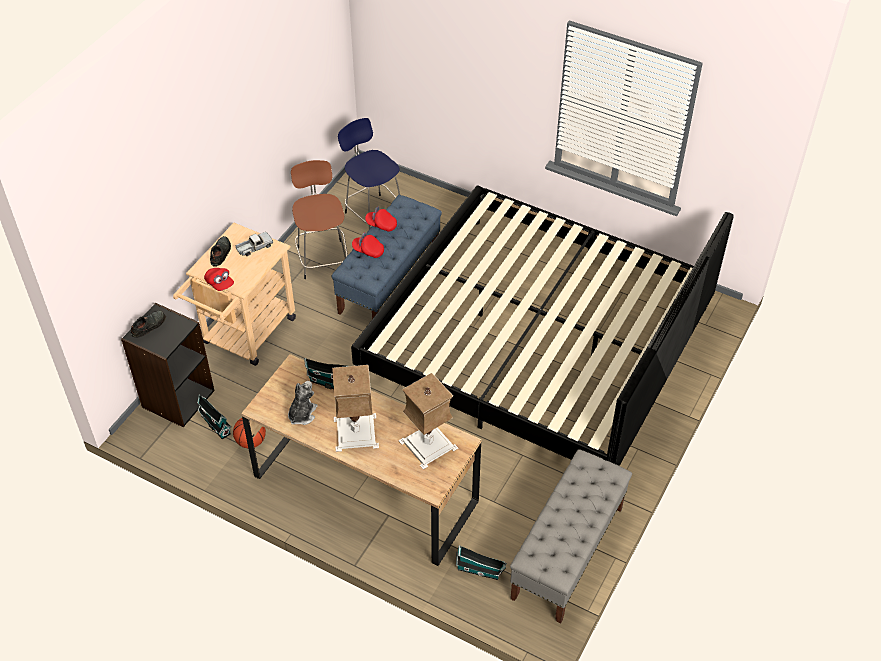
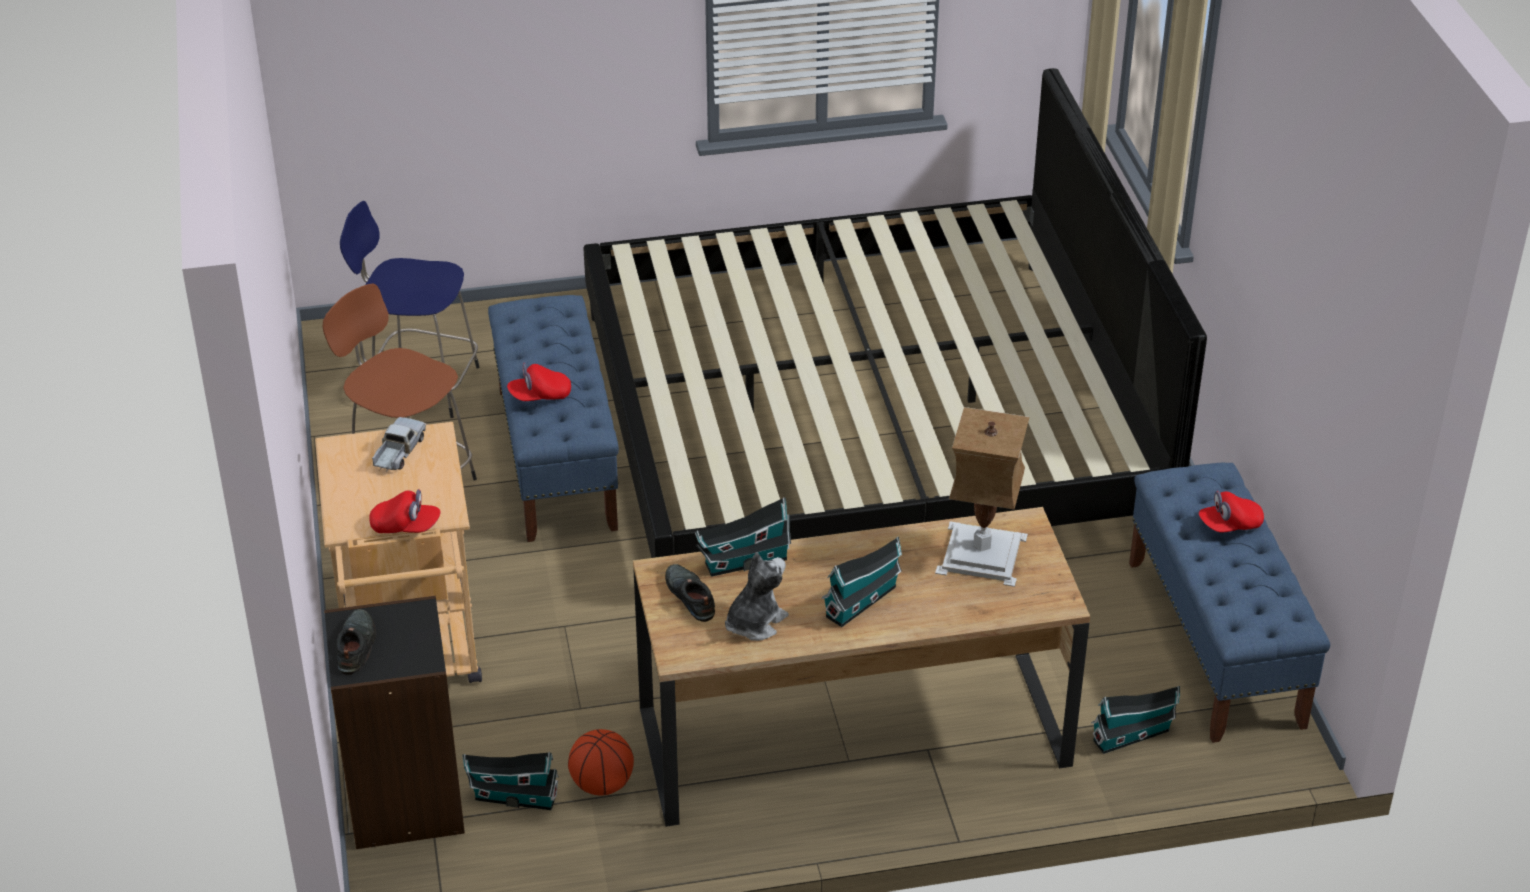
camera: 40 degrees left, 10 degrees down
black shoe [210,236,231,267] -> black shoe moved to [665,564,715,622]
plush toy [288,381,318,425] -> plush toy turned 60 degrees clockwise [725,552,789,641]
table lamp [332,365,379,452] -> toy house [821,537,902,627]
red cap [365,207,397,232] -> red cap moved to [1199,491,1264,533]
grey bench [510,449,632,624] -> blue bench [1129,463,1330,743]

